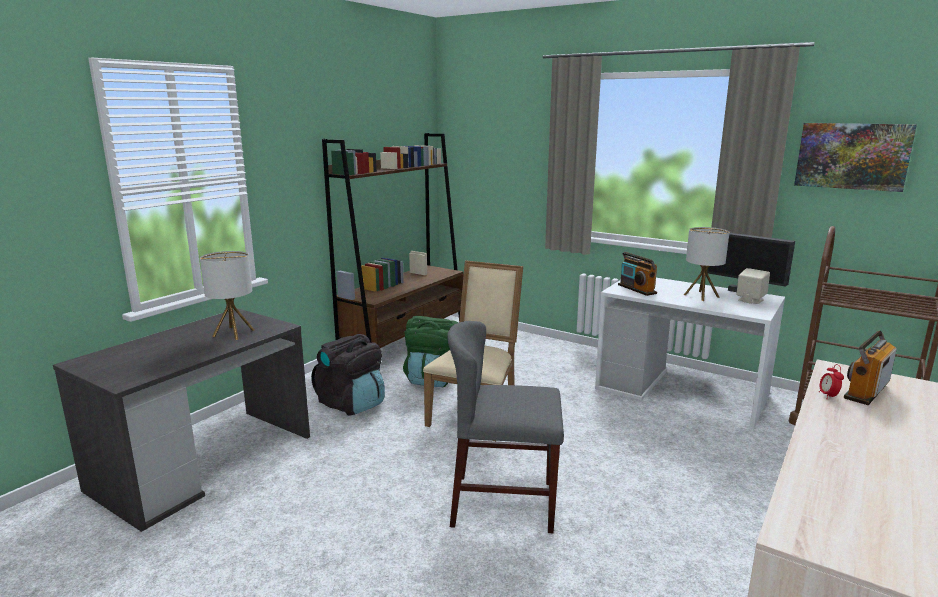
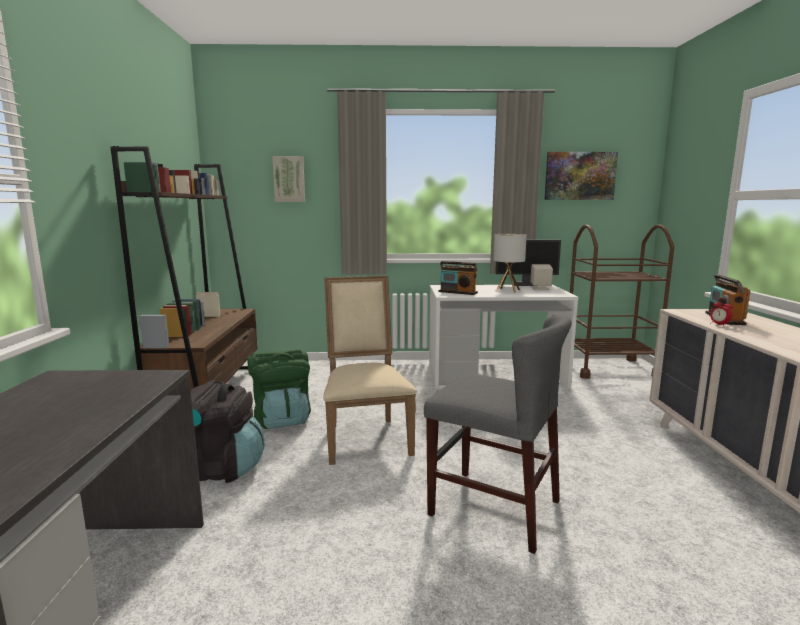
camera: 35 degrees left, 5 degrees down
table lamp [200,251,254,340] -> none
grey chair [447,321,564,533] -> grey chair turned 120 degrees counterclockwise [424,315,572,554]
none -> picture [272,156,305,202]

